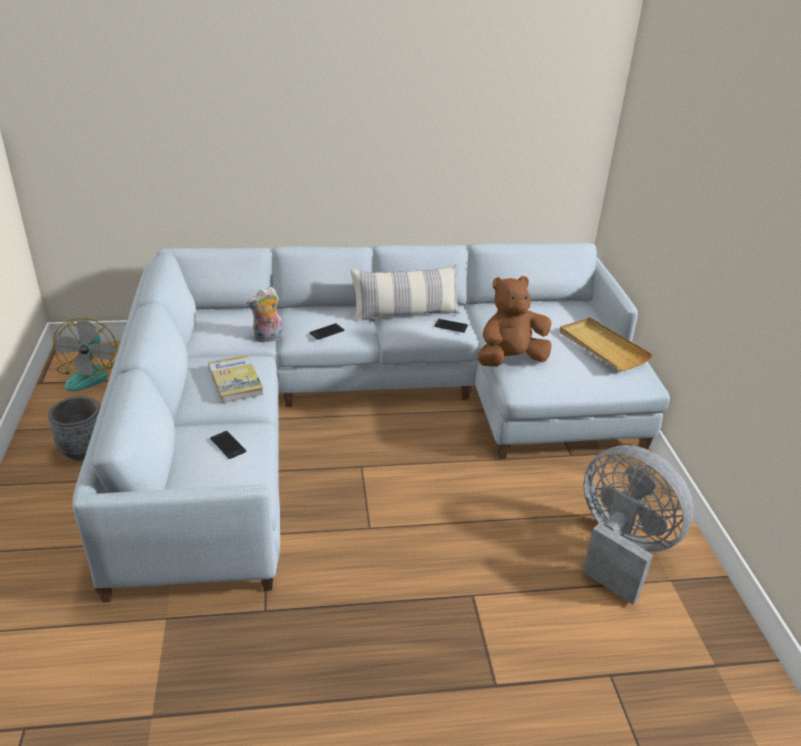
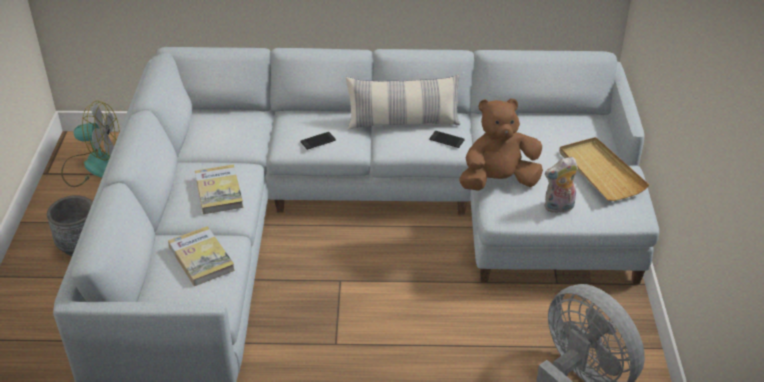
camera: 10 degrees right, 5 degrees up
fan [53,318,118,391] -> fan turned 90 degrees counterclockwise [61,101,120,187]
phone [210,431,246,459] -> book [168,226,235,286]
plush toy [246,287,283,343] -> plush toy moved to [545,157,578,213]

